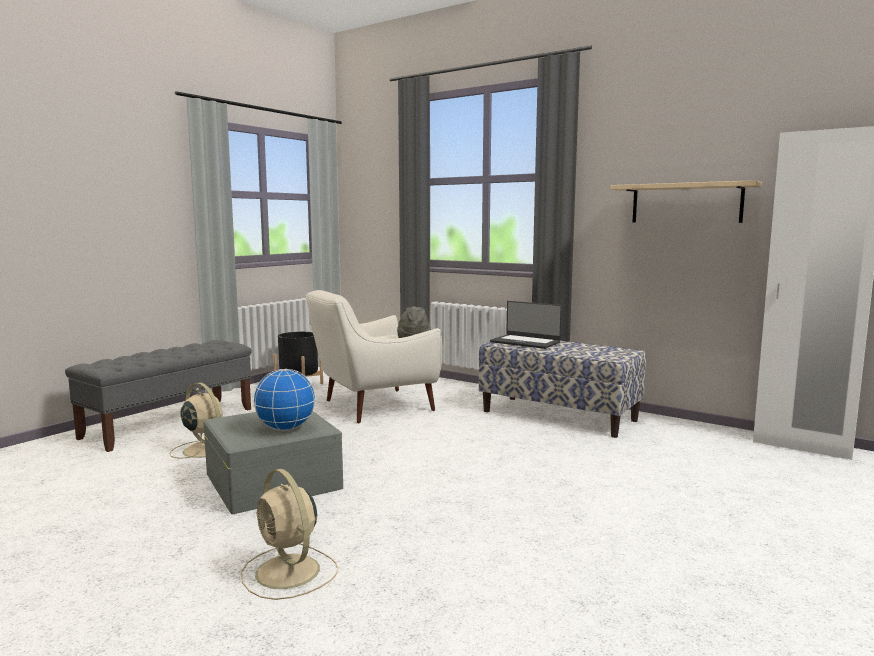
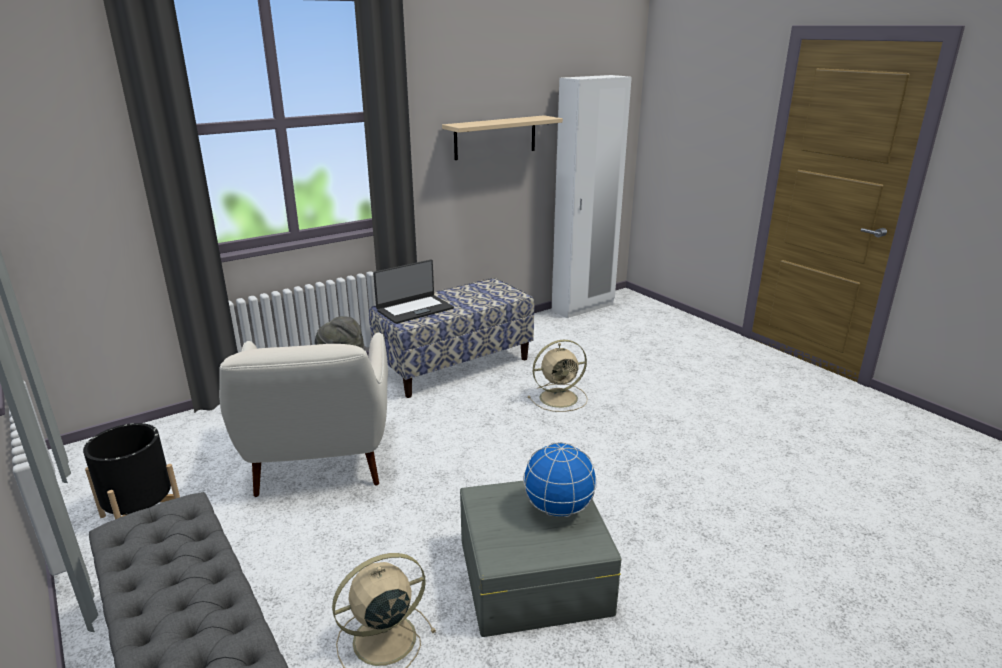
camera: 70 degrees left, 15 degrees up
beige fan [241,469,338,600] -> beige fan moved to [528,340,588,412]

